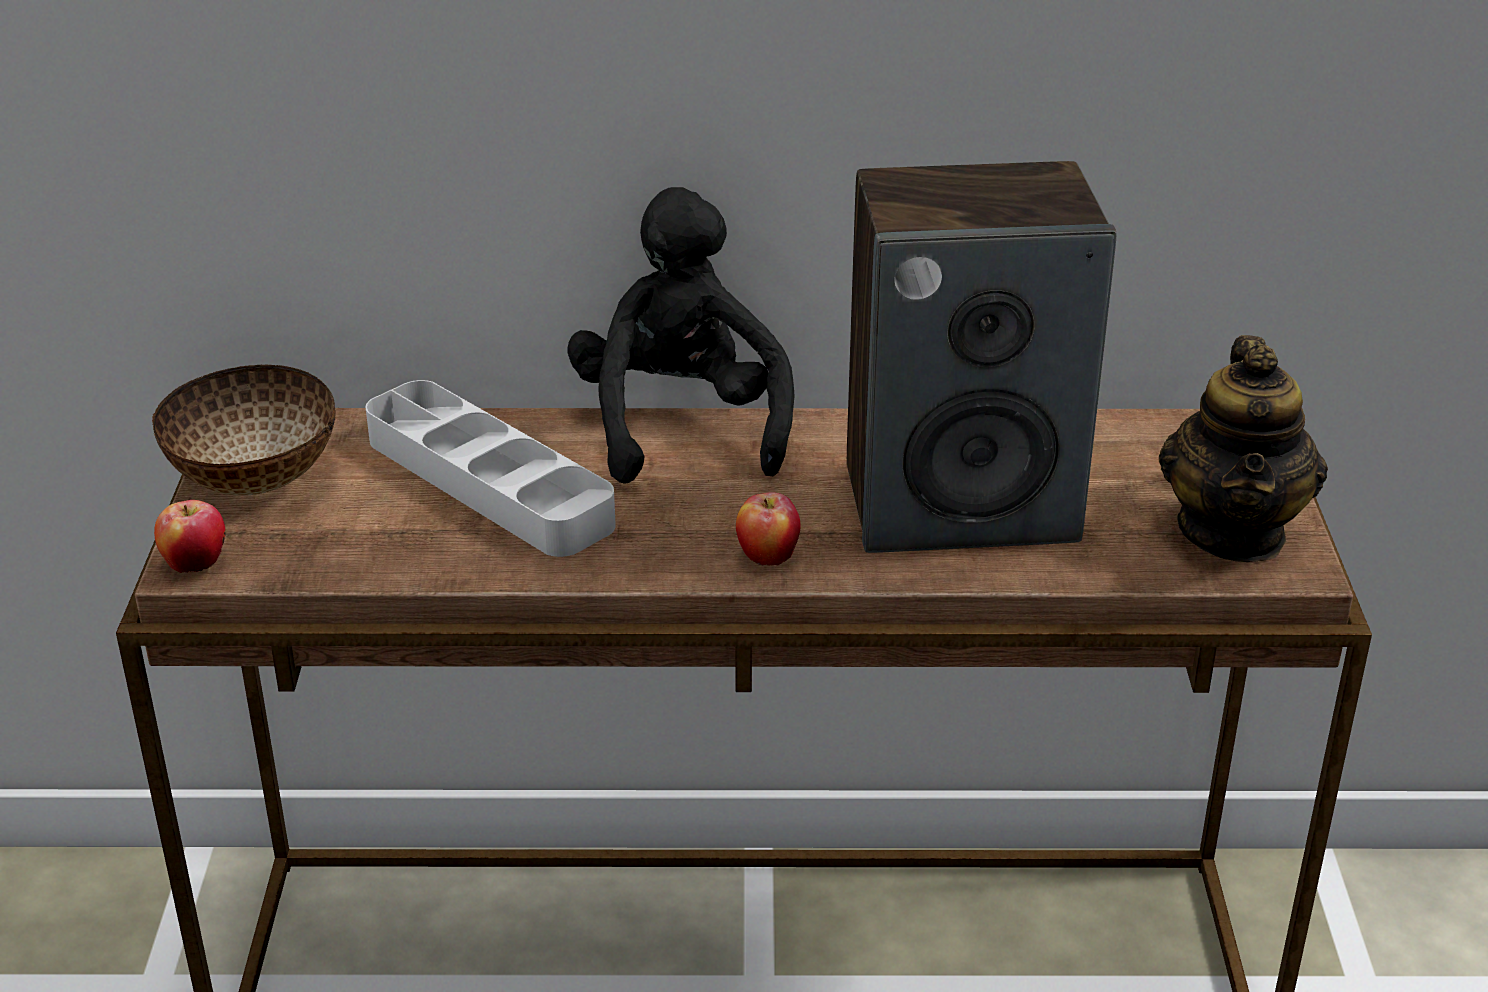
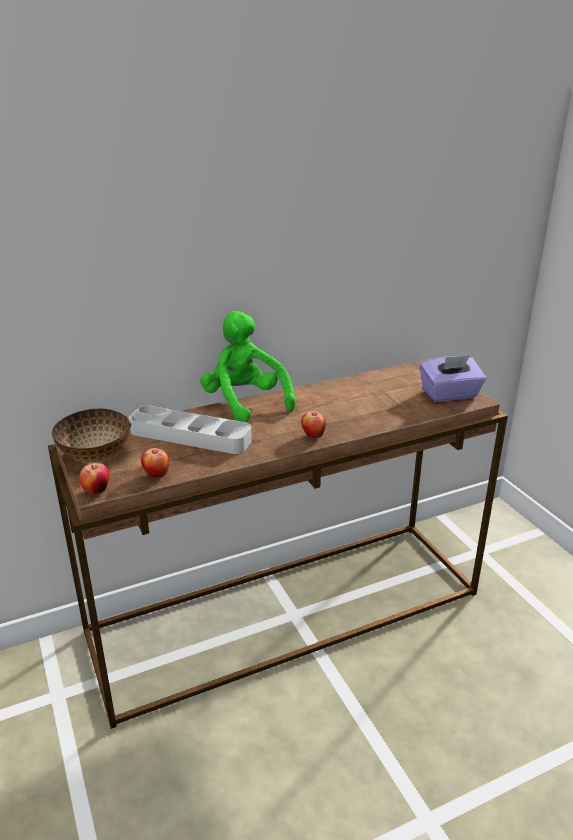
camera: 25 degrees left, 5 degrees down
black plush toy [567,187,794,484] -> green plush toy [200,311,295,423]
speaker [847,161,1116,553] -> none
teapot [1159,335,1328,562] -> purple tissue box [420,355,486,402]
none -> apple [141,448,169,478]

